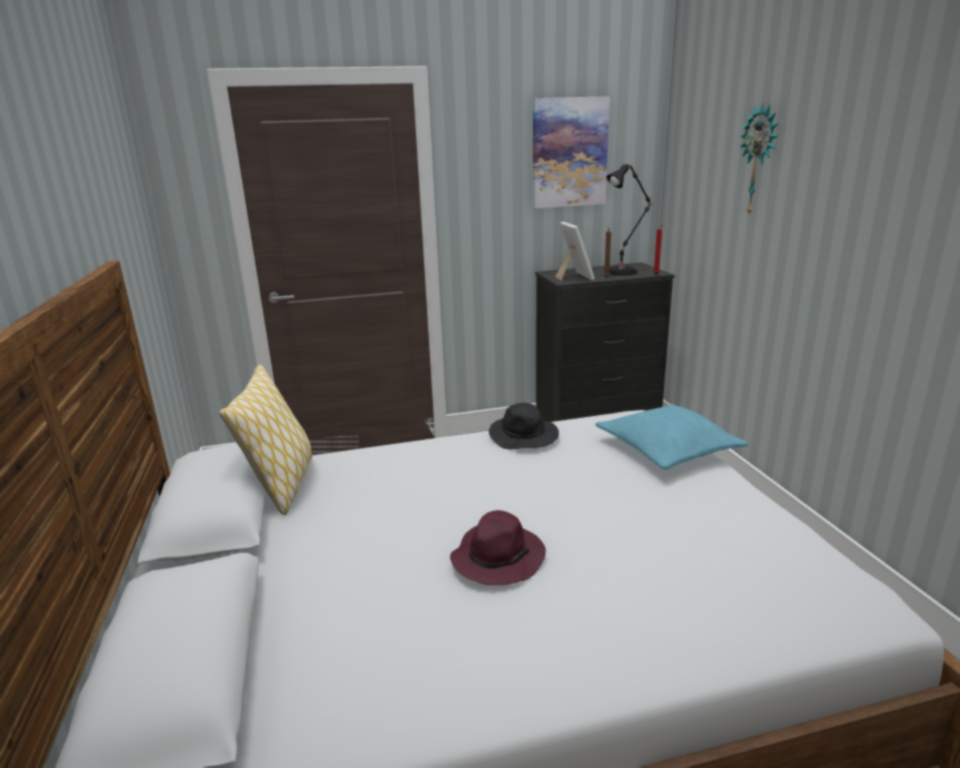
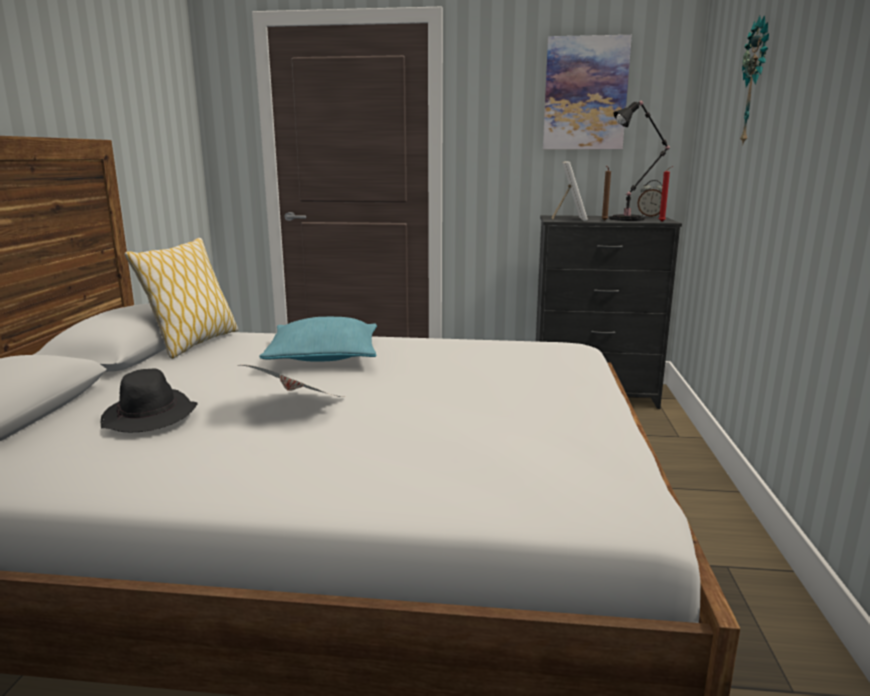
camera: 20 degrees right, 5 degrees down
purple hat [450,510,546,586] -> newspaper [240,364,345,397]
black hat [489,403,559,449] -> black hat moved to [101,369,198,432]
turquoise pillow [595,404,749,470] -> turquoise pillow moved to [259,317,377,362]
none -> alarm clock [638,180,662,217]

